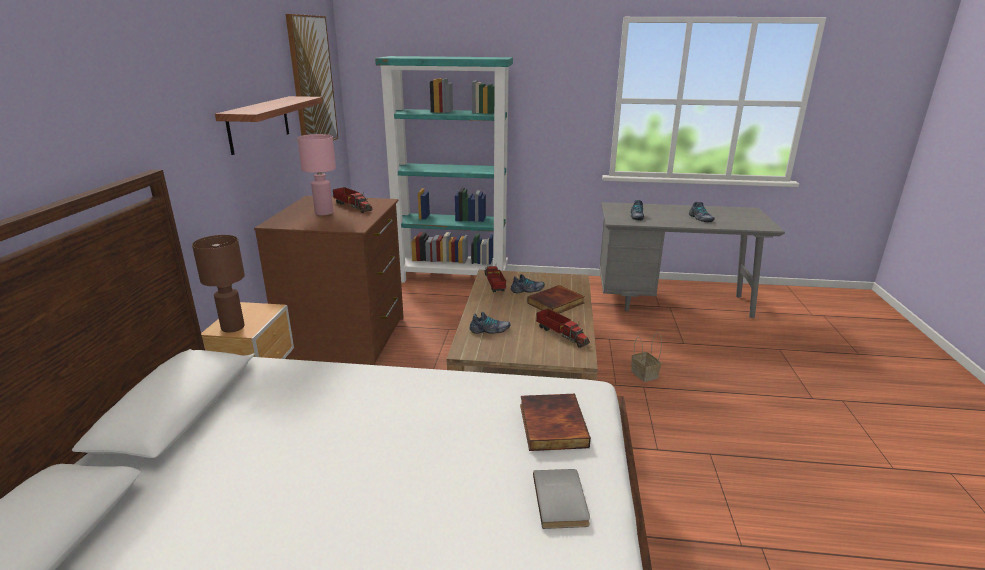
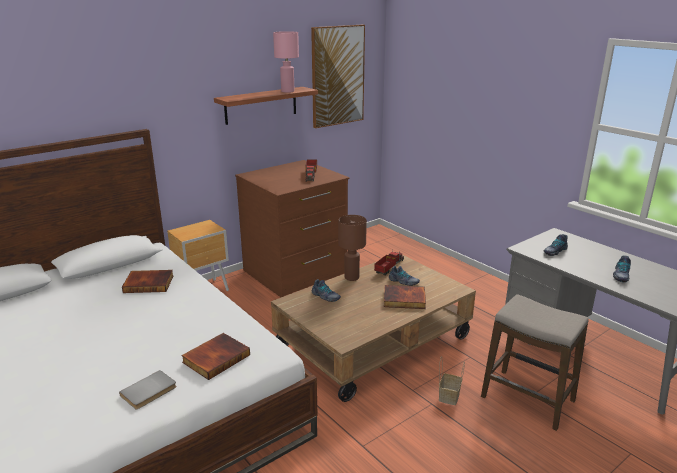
camera: 45 degrees right, 0 degrees up
brown table lamp [192,235,245,333] -> brown table lamp moved to [338,215,367,281]
pink table lamp [297,134,336,215] -> pink table lamp moved to [273,31,299,93]
turquoise bookcase [375,56,513,283] -> none
toy truck [536,308,590,348] -> none
none -> book [122,270,174,293]
none -> stool [481,294,589,431]

